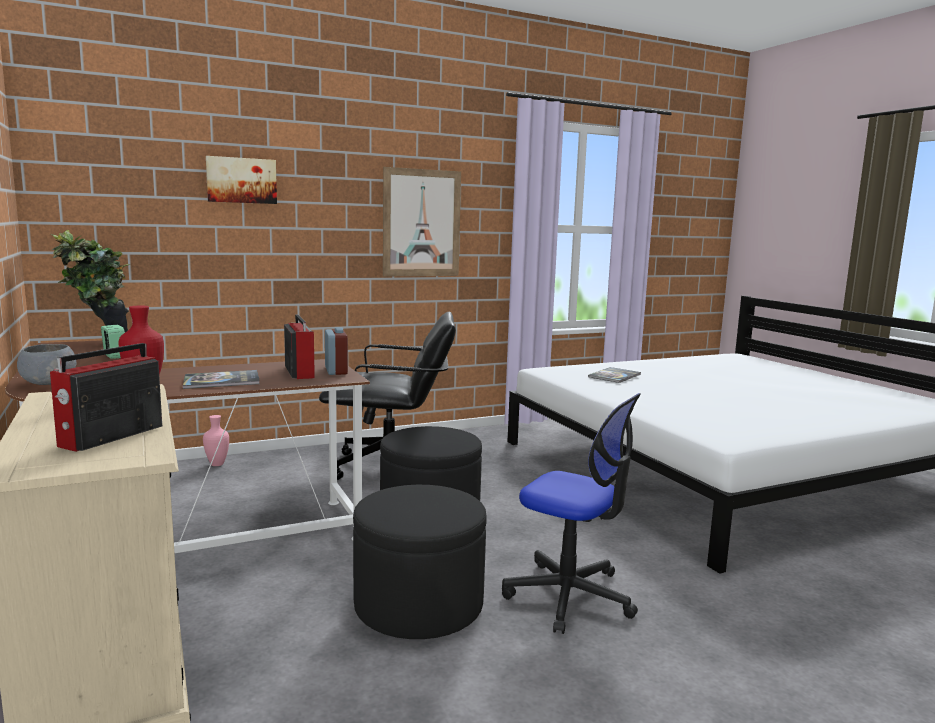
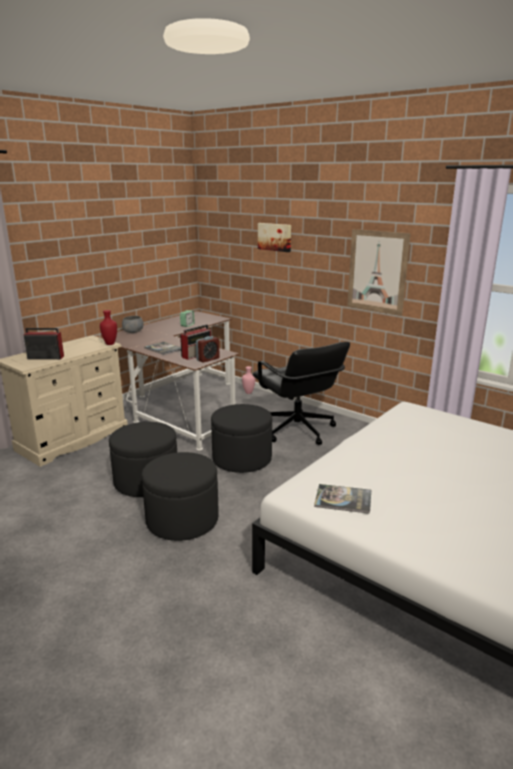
camera: 65 degrees right, 10 degrees up
potted plant [51,230,130,332] -> none
office chair [502,393,641,634] -> black ottoman [142,452,219,541]
book [588,367,641,383] -> book moved to [314,484,371,514]

